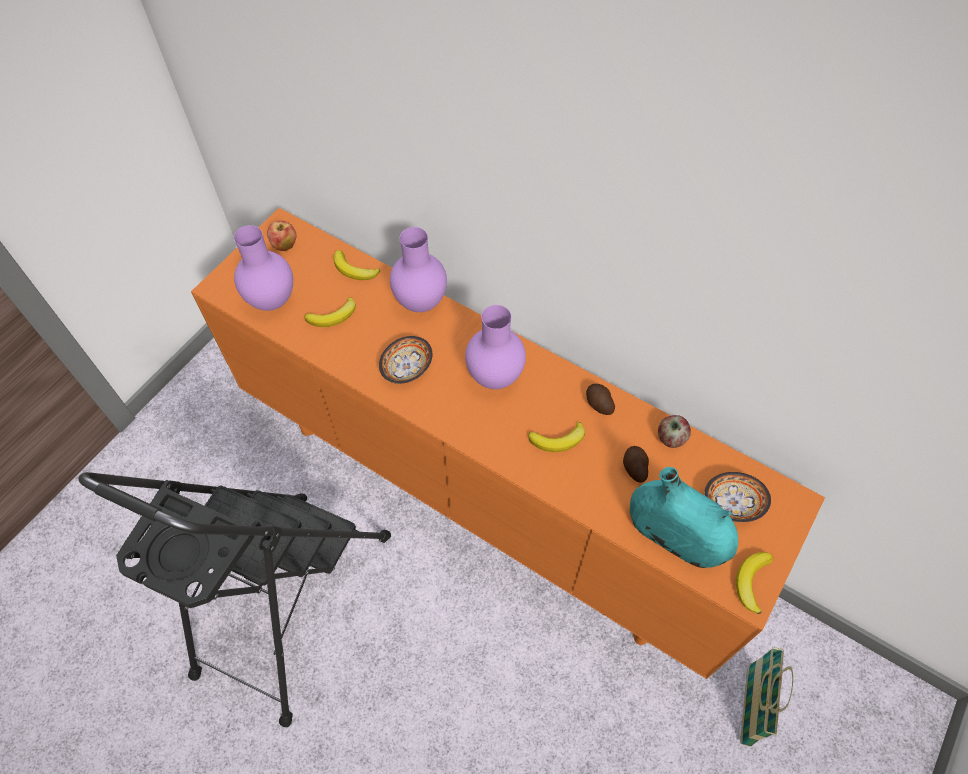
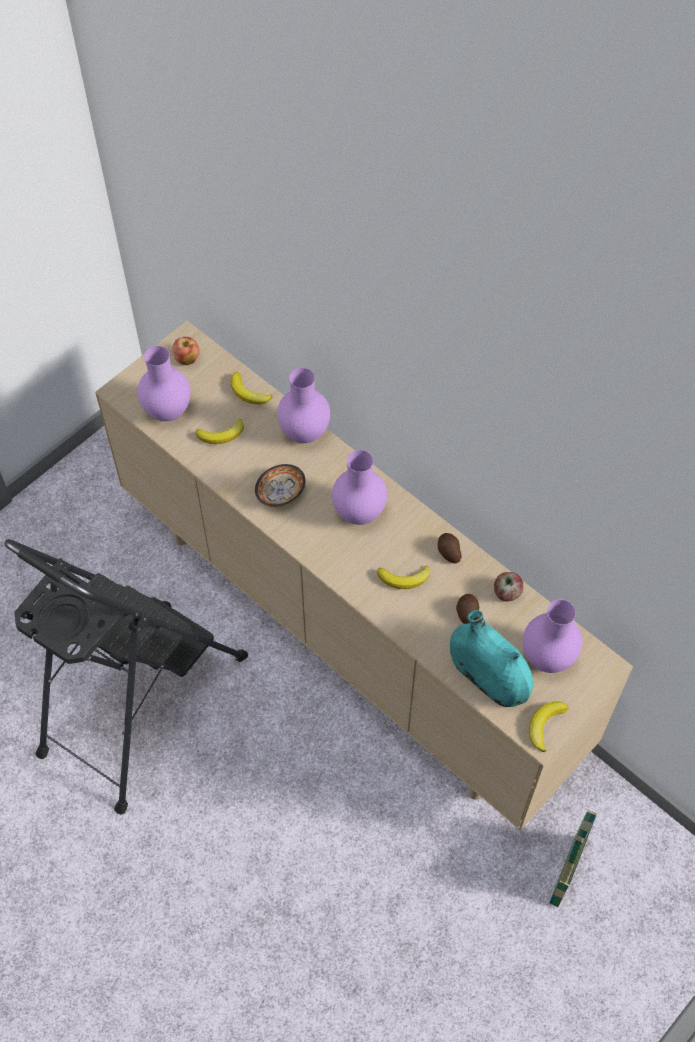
camera: 10 degrees right, 0 degrees up
orange cabinet [191,208,825,679] -> beige cabinet [95,321,633,830]
bowl [704,472,771,522] -> purple vase [523,599,582,673]

